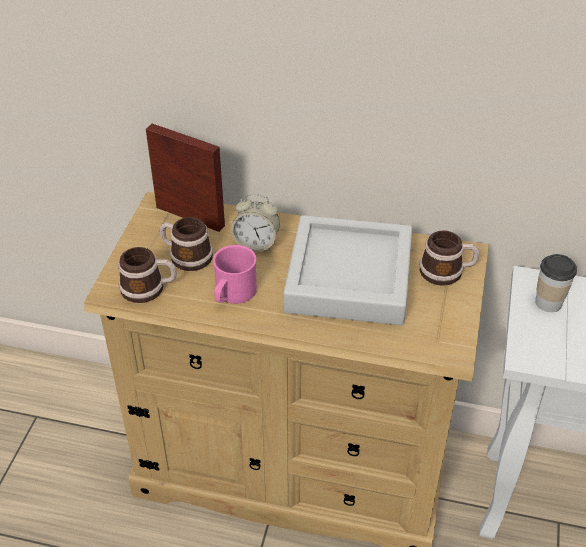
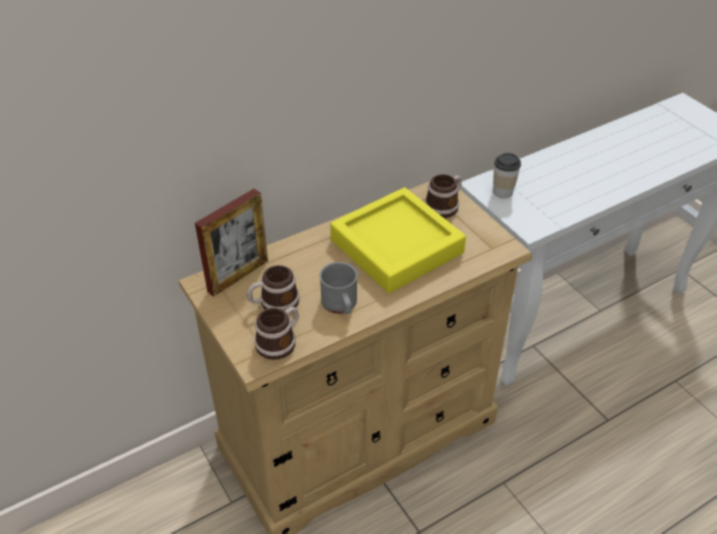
camera: 45 degrees left, 0 degrees up
picture frame [146,124,225,232] -> picture frame turned 150 degrees clockwise [195,189,268,297]
pink mug [213,245,257,304] -> grey mug [319,262,358,314]
alarm clock [231,194,280,252] -> none
grey tray [283,215,412,325] -> yellow tray [330,187,466,293]

